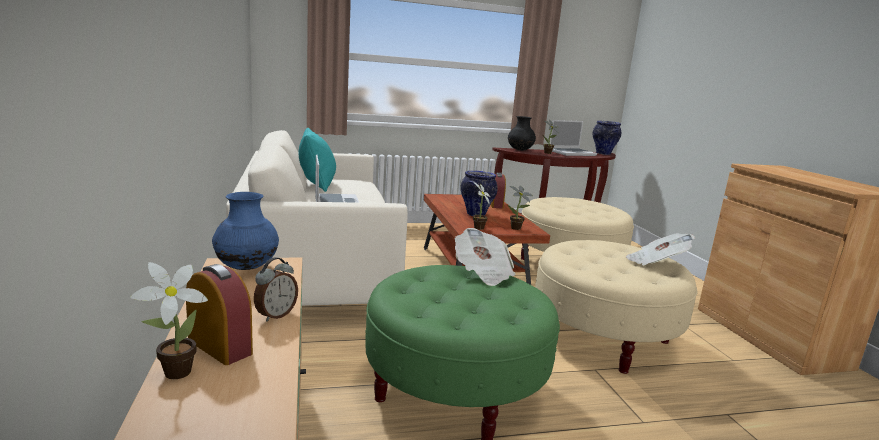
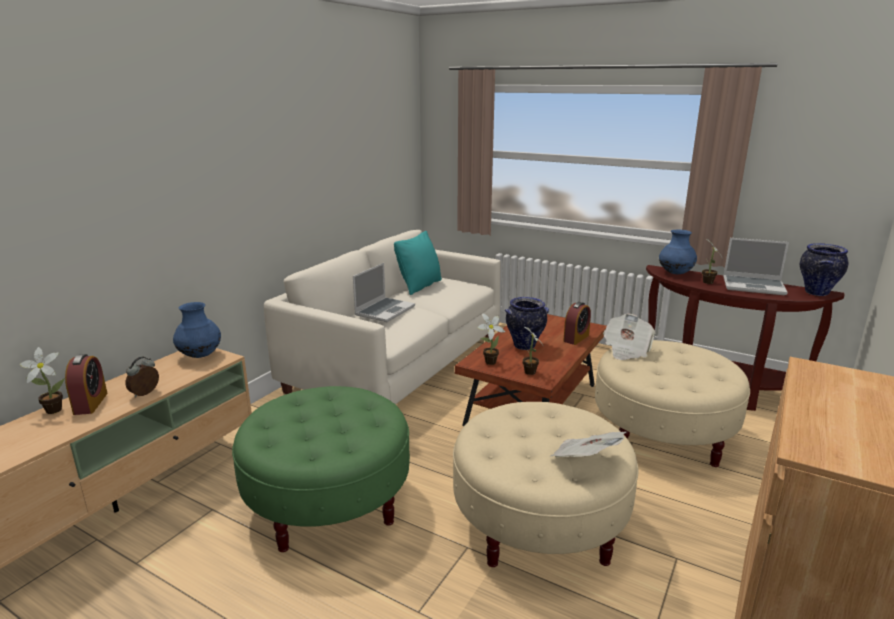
camera: 45 degrees right, 5 degrees up
alarm clock [254,257,298,322] -> alarm clock turned 135 degrees clockwise [125,356,159,398]
newspaper [455,228,516,286] -> newspaper moved to [603,314,655,360]
black vase [508,116,536,151] -> blue vase [659,230,697,274]

